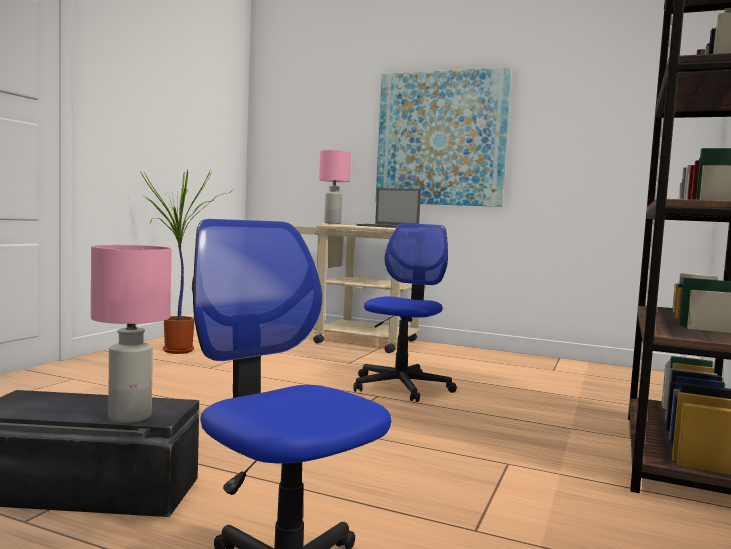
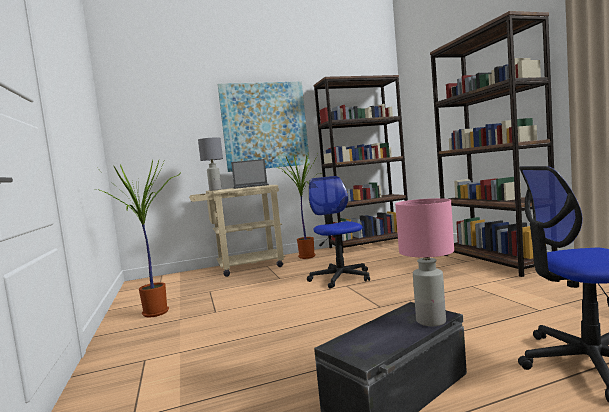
camera: 40 degrees left, 0 degrees up
pink table lamp [319,150,351,224] -> grey table lamp [198,137,223,191]
none -> potted plant [277,153,322,259]
none -> brown bookcase [314,75,408,253]

